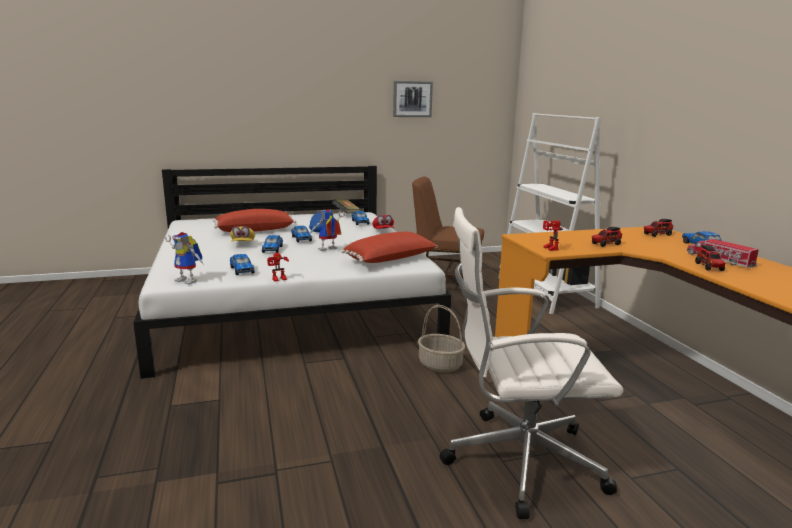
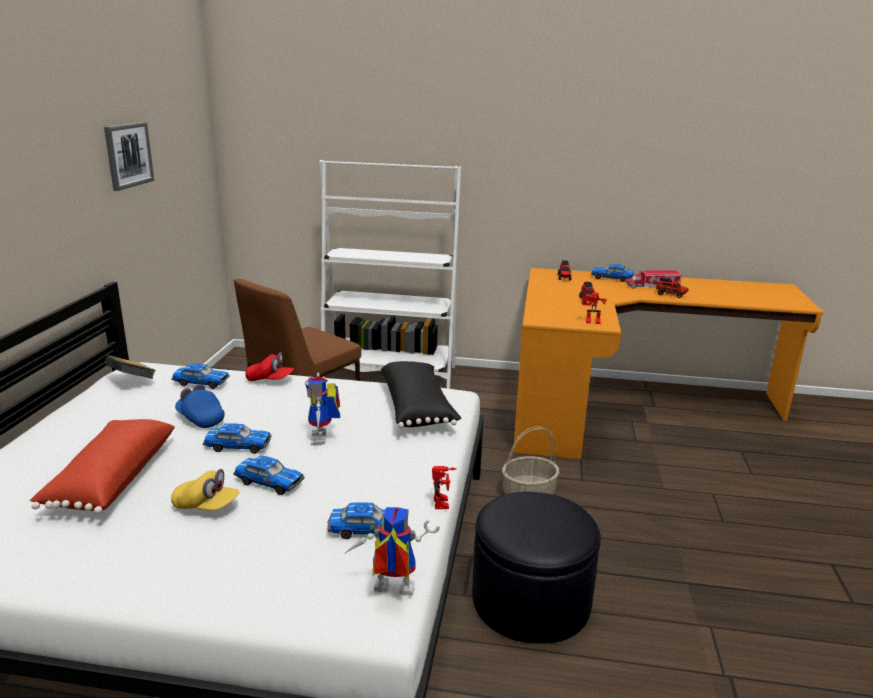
camera: 65 degrees left, 5 degrees up
toy robot [165,232,205,284] -> toy robot turned 135 degrees counterclockwise [344,507,440,596]
red pillow [341,232,438,263] -> black pillow [381,361,461,428]
white office chair [439,207,624,519] -> none
none -> black ottoman [472,492,601,643]

